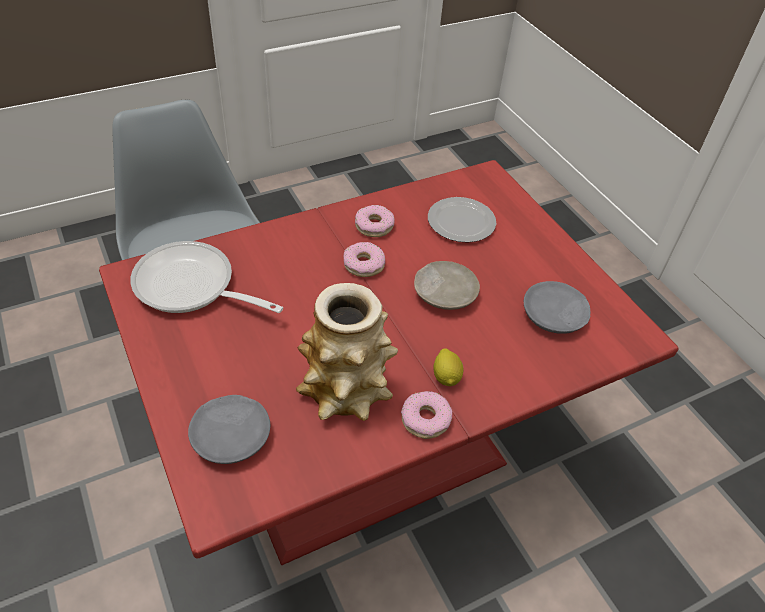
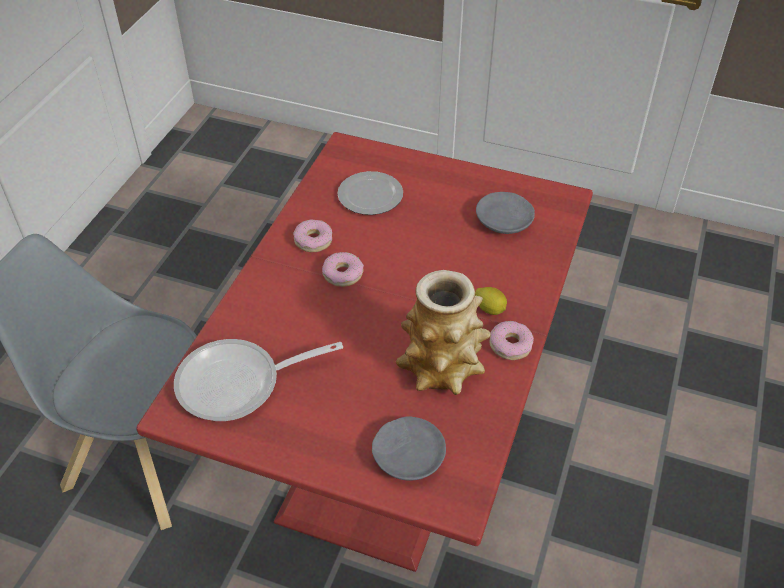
camera: 40 degrees left, 0 degrees up
beige plate [414,261,480,310] -> none

